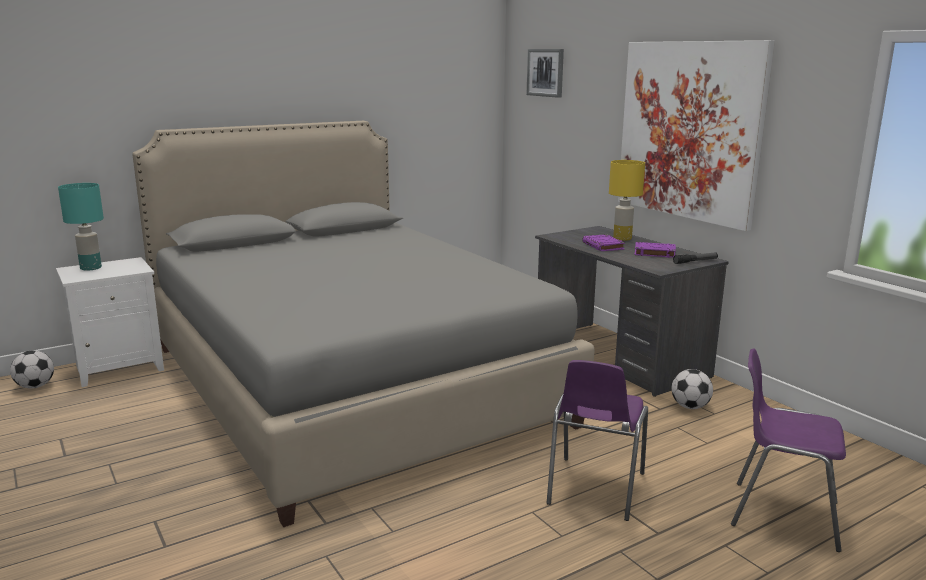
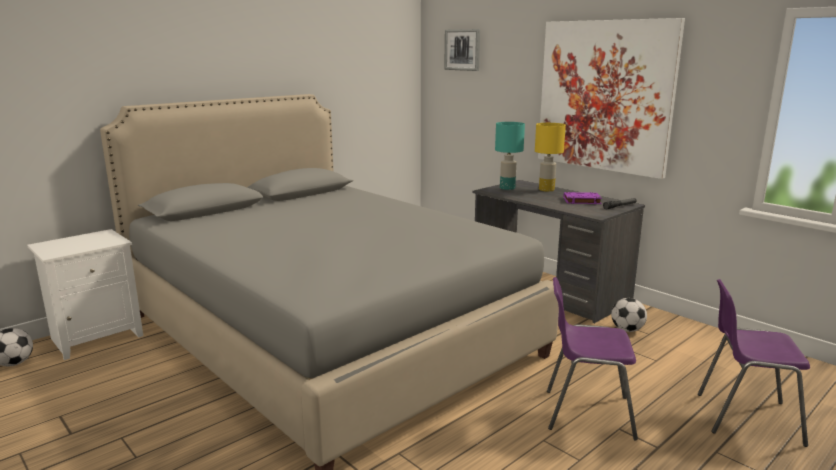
camera: 10 degrees left, 0 degrees up
turquoise table lamp [58,183,104,271] -> turquoise table lamp moved to [495,122,525,190]
purple chair [547,360,648,521] -> purple chair turned 90 degrees clockwise [547,277,638,441]
purple book [582,234,625,251] -> none

